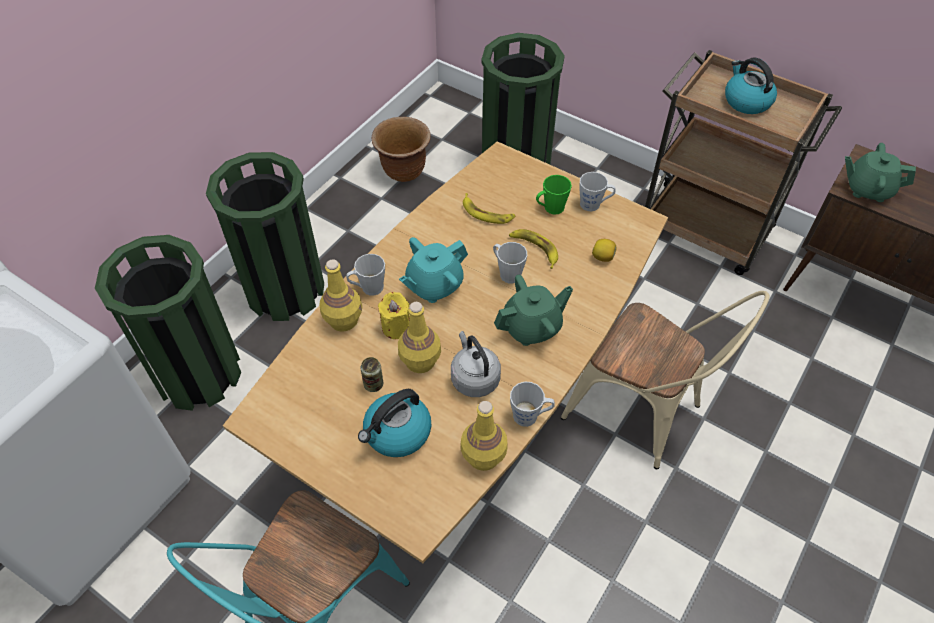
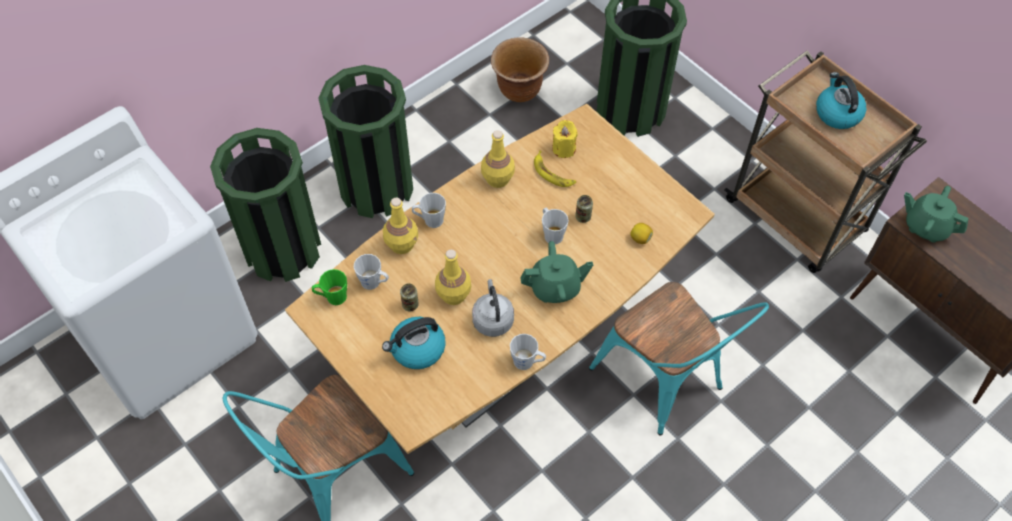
camera: 15 degrees right, 5 degrees up
yellow candle [378,292,410,339] -> yellow candle moved to [552,120,578,158]
turquoise teapot [399,237,468,303] -> none
yellow bottle [461,401,508,471] -> yellow bottle moved to [481,130,515,188]
banana [509,229,558,269] -> can [575,195,593,223]
green mug [536,175,572,214] -> green mug moved to [312,269,347,305]
beige chair [561,291,769,470] -> turquoise chair [589,282,769,435]
grey mug [579,172,616,211] -> grey mug moved to [353,254,389,290]

